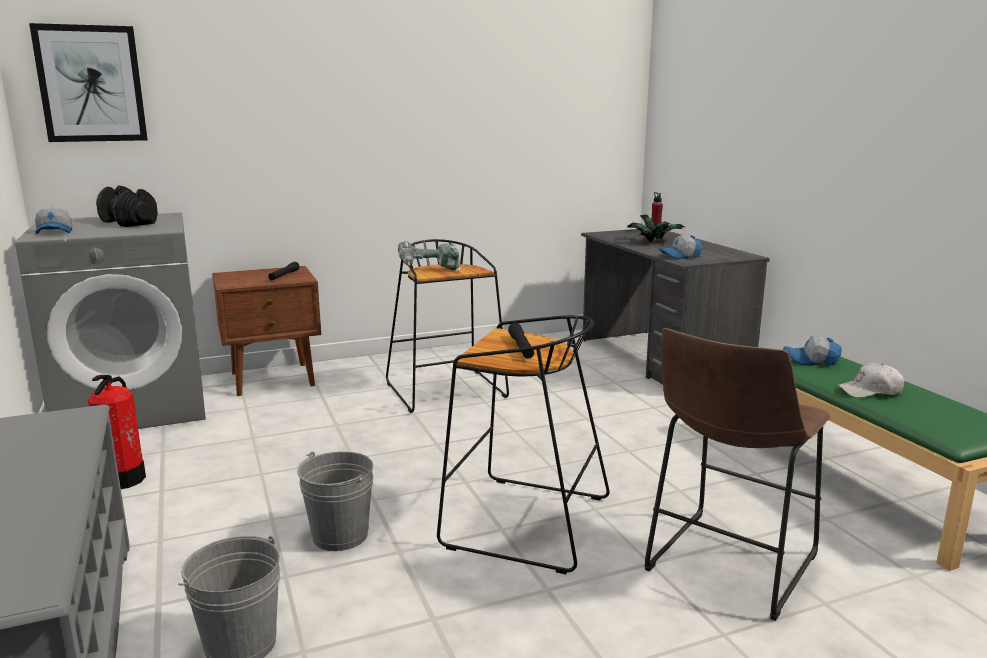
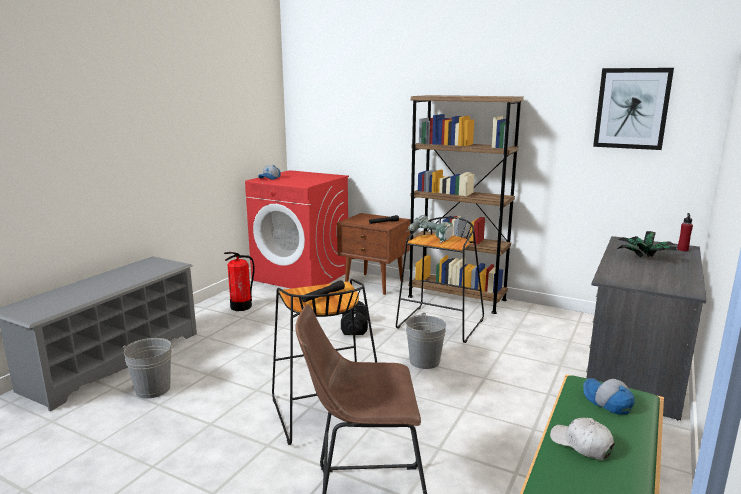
camera: 50 degrees right, 0 degrees up
grey washing machine [15,213,206,429] -> red washing machine [245,170,349,289]
picture [29,23,148,142] -> picture moved to [593,68,674,150]
black dumbbell [96,186,158,227] -> black dumbbell moved to [341,301,368,335]
grey bucket [297,451,373,551] -> grey bucket moved to [405,312,446,369]
cap [659,235,702,259] -> none
none -> brown bookcase [408,95,524,314]

